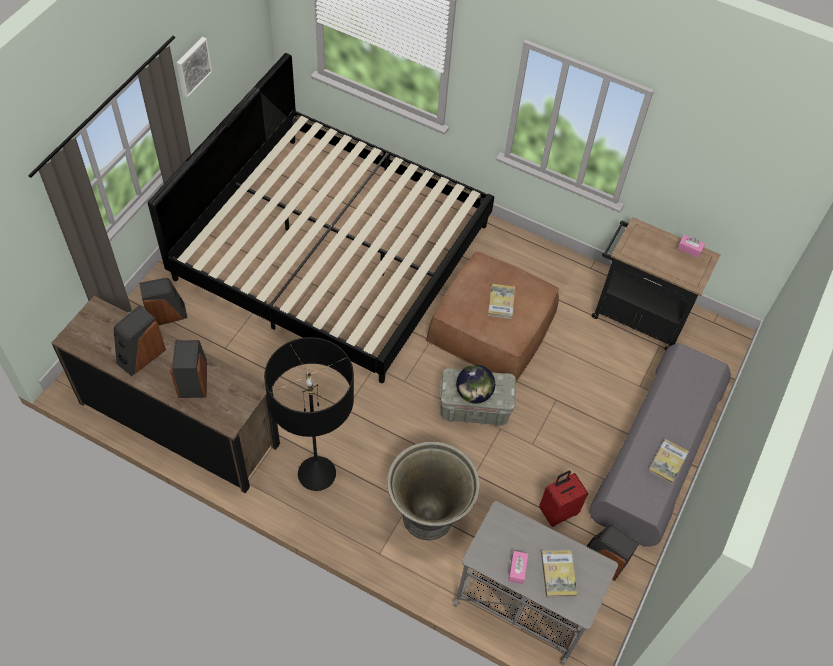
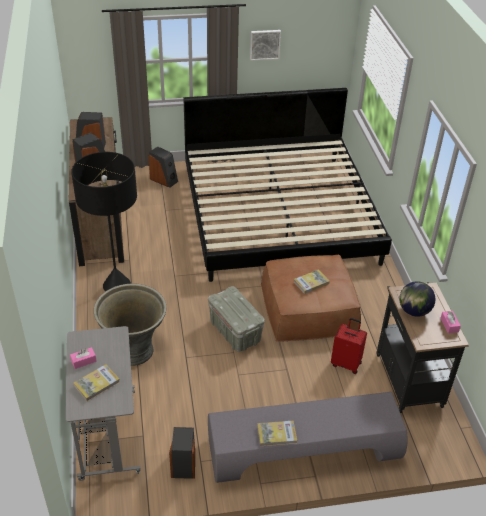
camera: 55 degrees right, 15 degrees down
globe [456,365,495,404] -> globe moved to [399,281,435,317]
red suitcase [539,470,588,527] -> red suitcase moved to [331,318,367,374]

